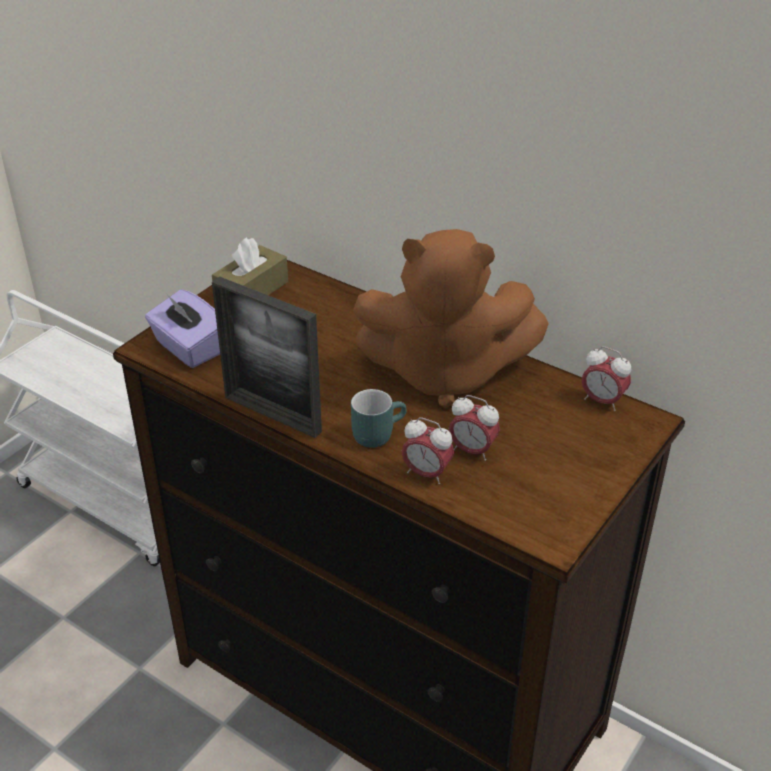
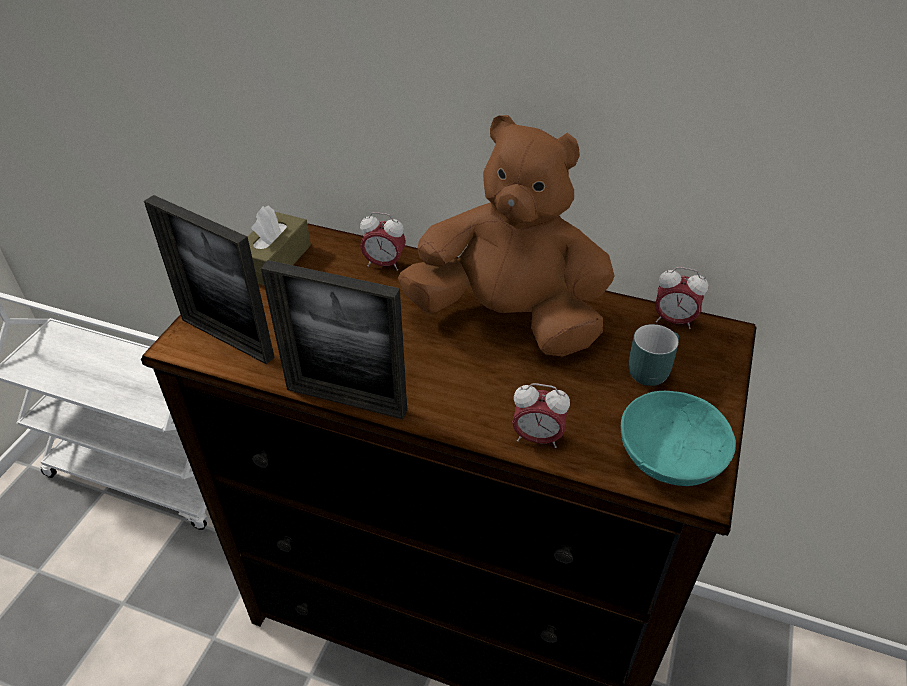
camera: 15 degrees left, 5 degrees up
purple tissue box [145,289,220,368] -> picture frame [144,195,274,364]
turquoise mug [351,389,407,448] -> turquoise mug moved to [628,324,679,386]
brown plush toy [353,229,548,408] -> brown plush toy turned 150 degrees counterclockwise [398,115,615,356]
alarm clock [449,395,500,461] -> alarm clock moved to [360,212,406,271]
none -> turquoise bowl [621,391,736,486]

